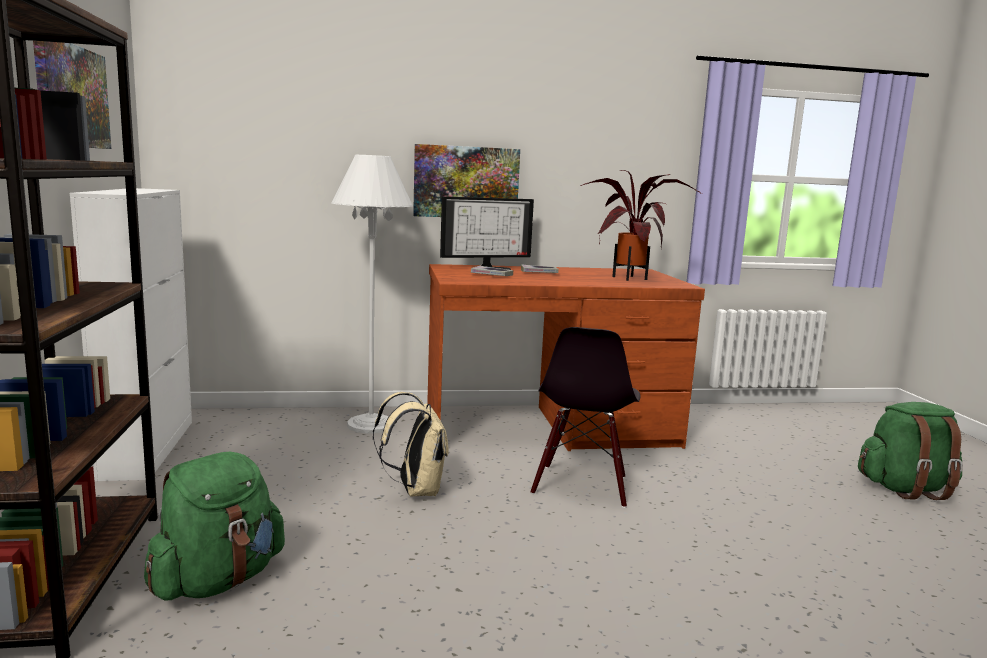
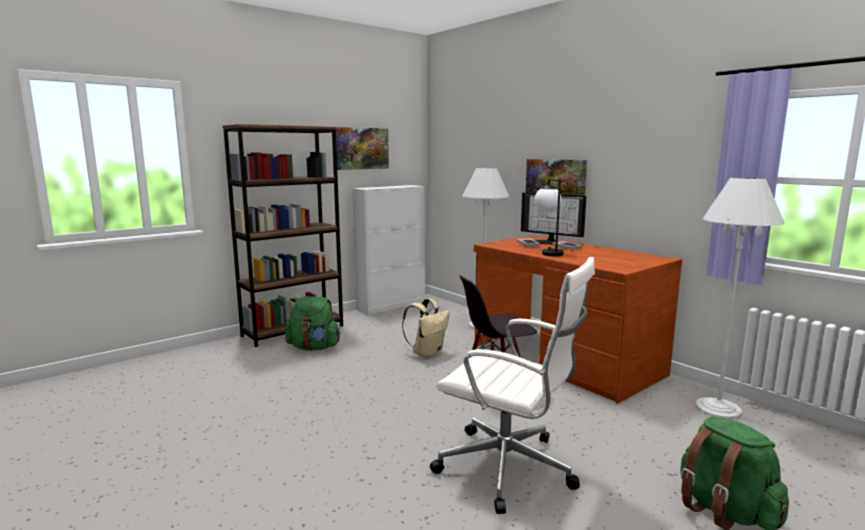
camera: 60 degrees right, 0 degrees up
potted plant [581,170,702,281] -> none
none -> white office chair [430,257,595,514]
none -> table lamp [535,179,565,257]
none -> white floor lamp [695,177,785,420]

